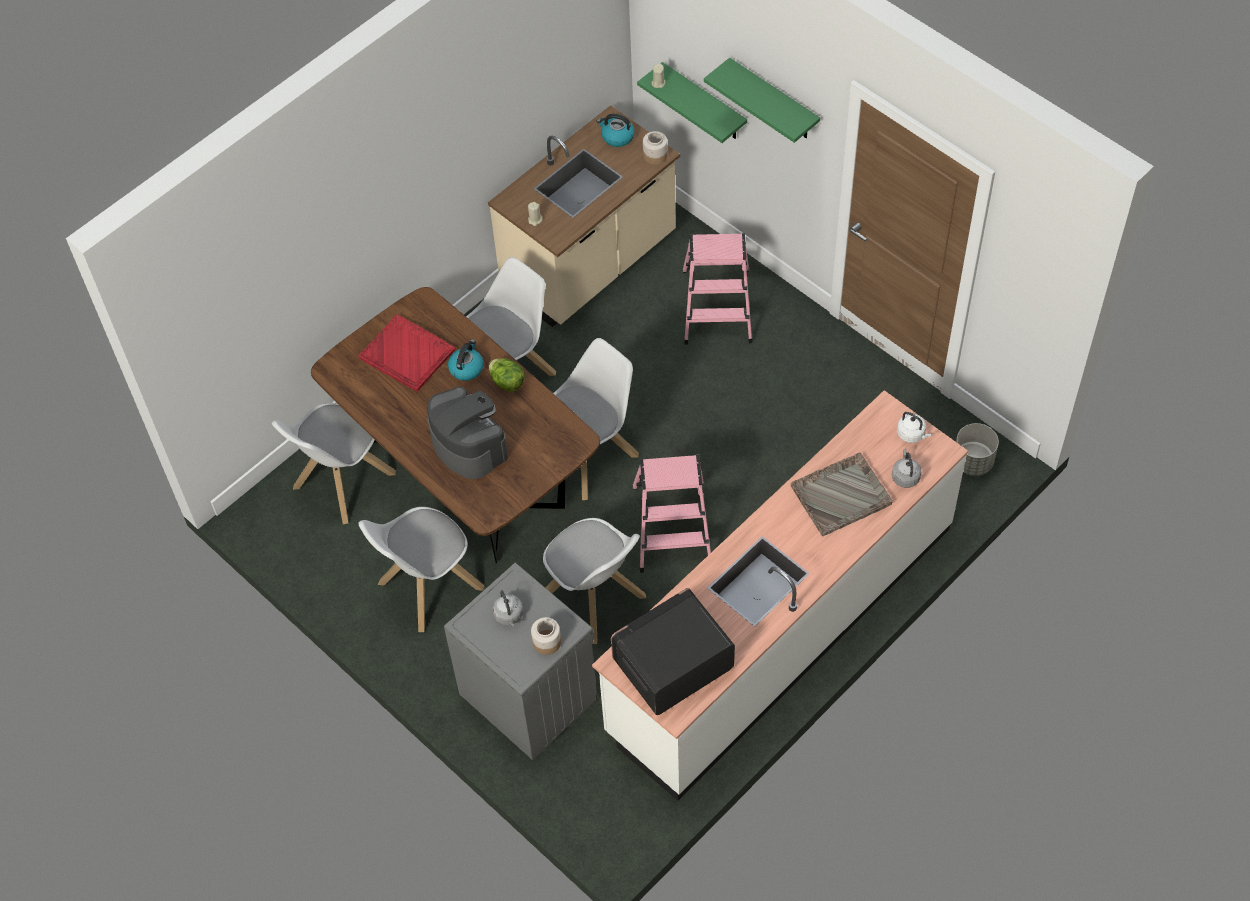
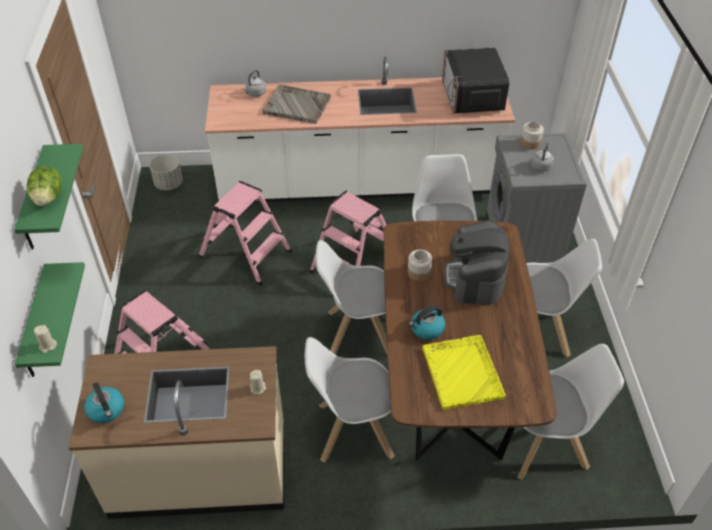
camera: 140 degrees left, 10 degrees down
red tray [358,314,455,391] -> yellow tray [422,335,506,410]
lettuce [489,358,525,392] -> lettuce moved to [26,166,61,206]
microwave [611,588,735,715] -> microwave turned 75 degrees clockwise [442,47,509,114]
jar [643,131,668,165] -> jar moved to [408,249,432,281]
white kettle [897,412,931,443] -> none
none -> pink step ladder [198,181,292,286]

